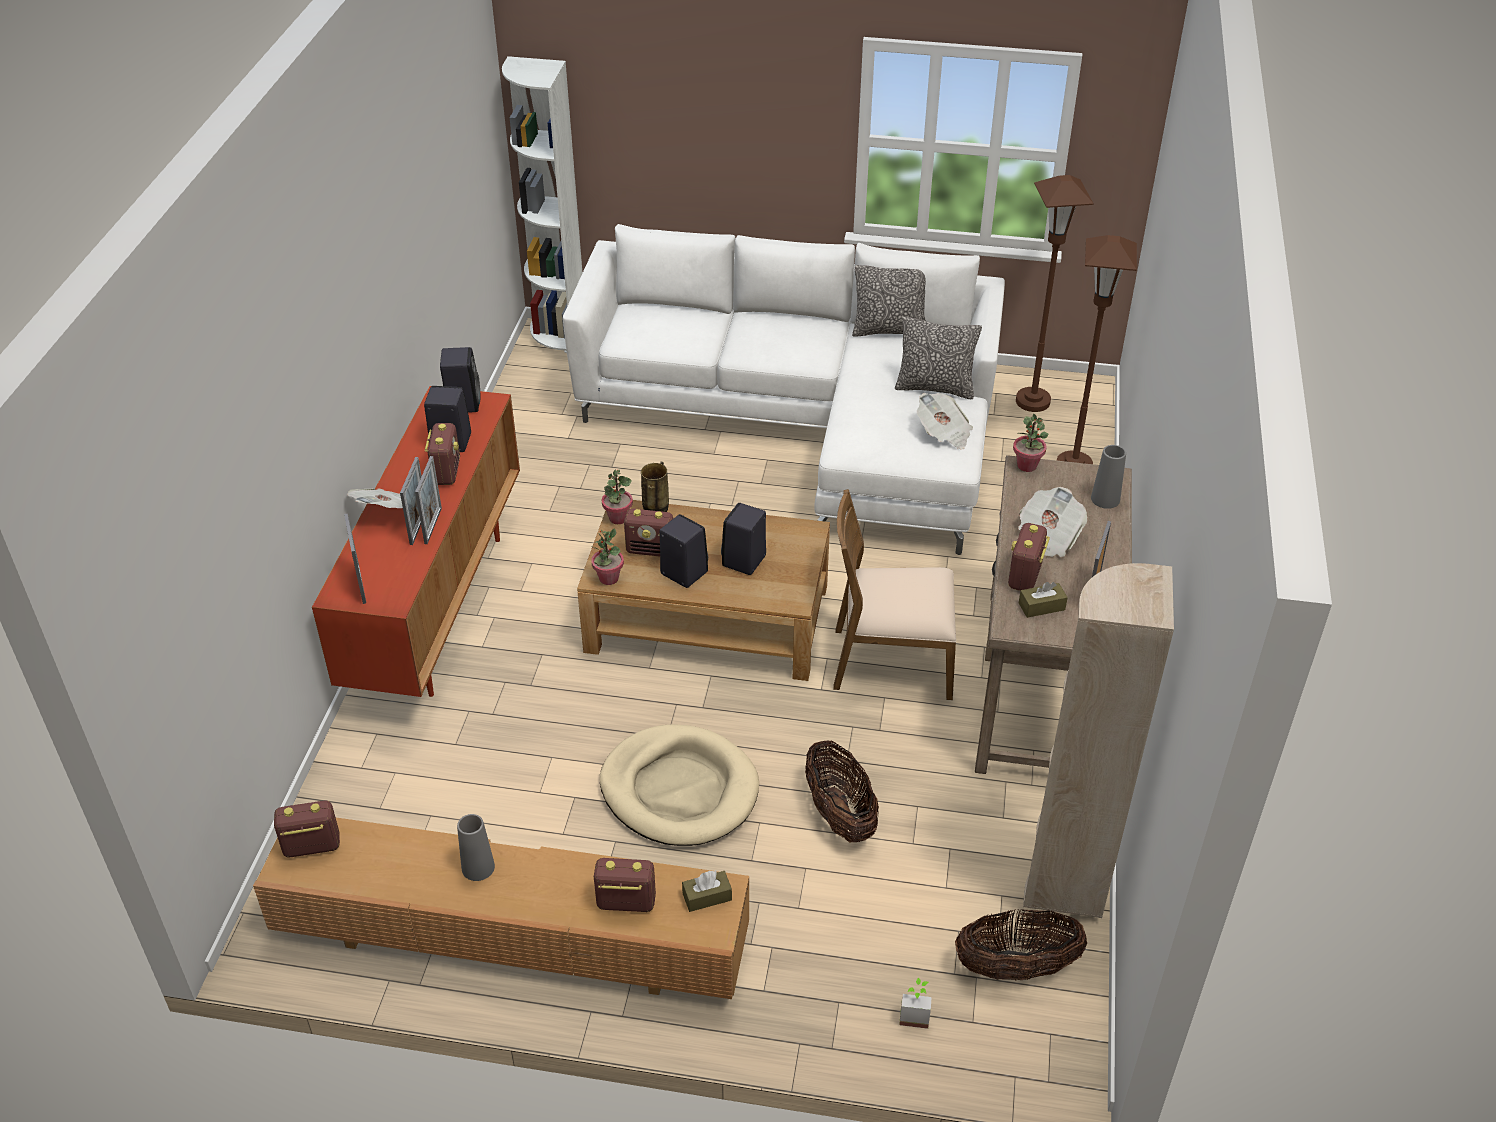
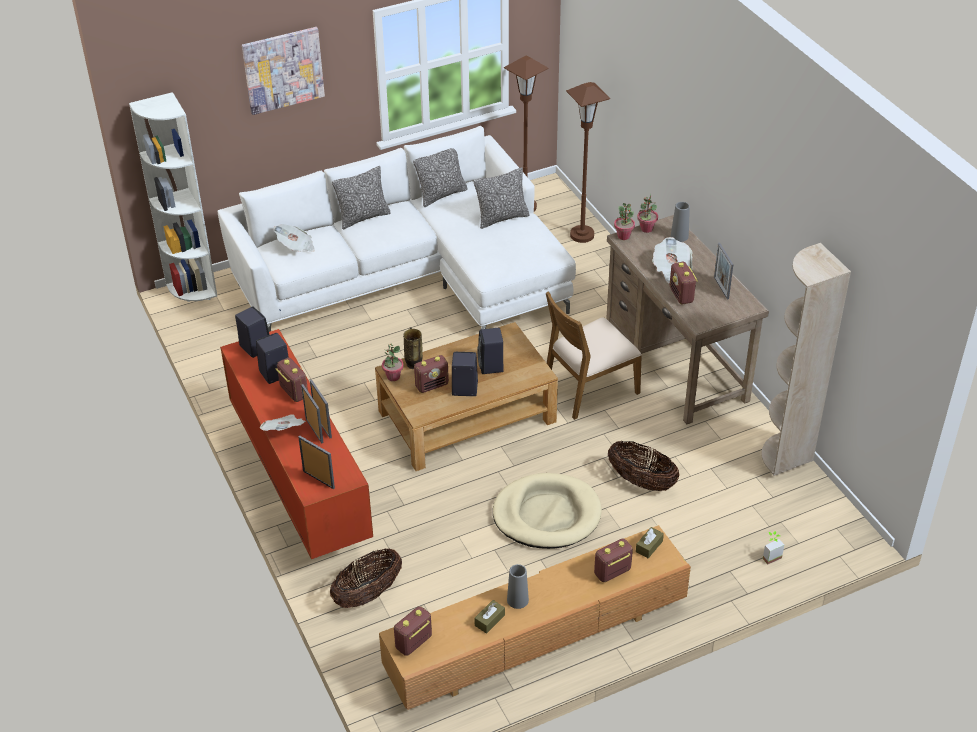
camera: 35 degrees left, 0 degrees up
potted plant [591,529,624,585] -> potted plant moved to [637,194,658,233]
newspaper [917,393,973,449] -> newspaper moved to [273,224,315,252]
basket [955,909,1087,981] -> basket moved to [330,548,402,608]
brown tissue box [1019,582,1068,618] -> brown tissue box moved to [474,600,505,634]
none -> picture [242,27,325,115]
none -> pillow [332,166,391,229]

